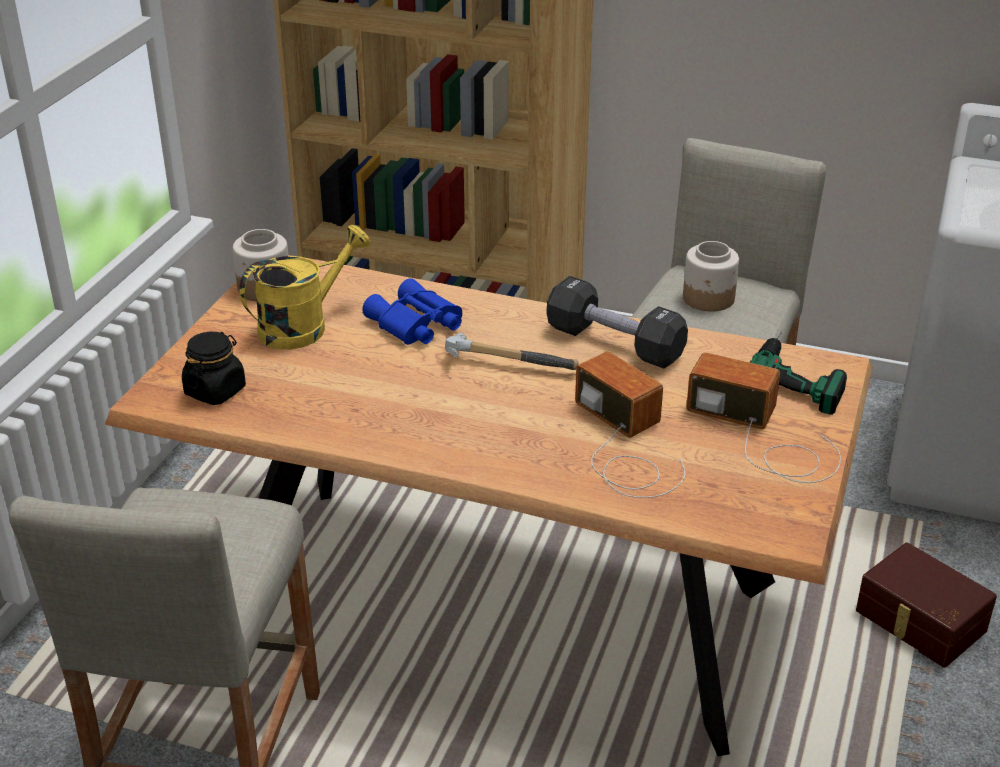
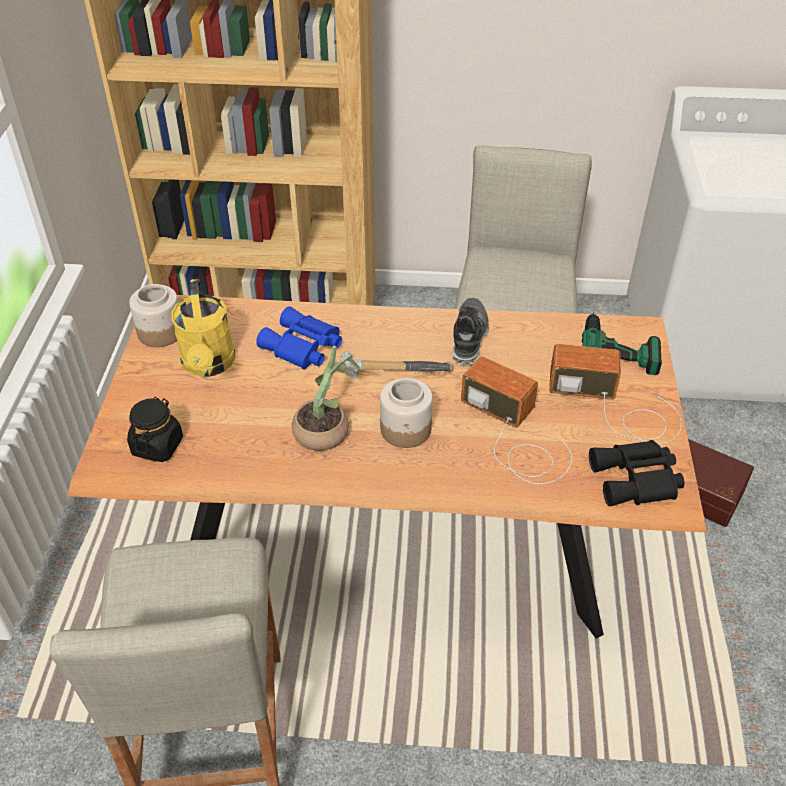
camera: 15 degrees left, 10 degrees up
yellow watering can [239,225,371,350] -> yellow watering can turned 135 degrees clockwise [171,279,235,377]
black dumbbell [547,276,688,369] -> shoe [452,298,489,365]
jar [683,241,739,311] -> jar moved to [380,378,433,448]
none -> potted plant [291,345,361,451]
none -> black binoculars [589,440,684,506]

